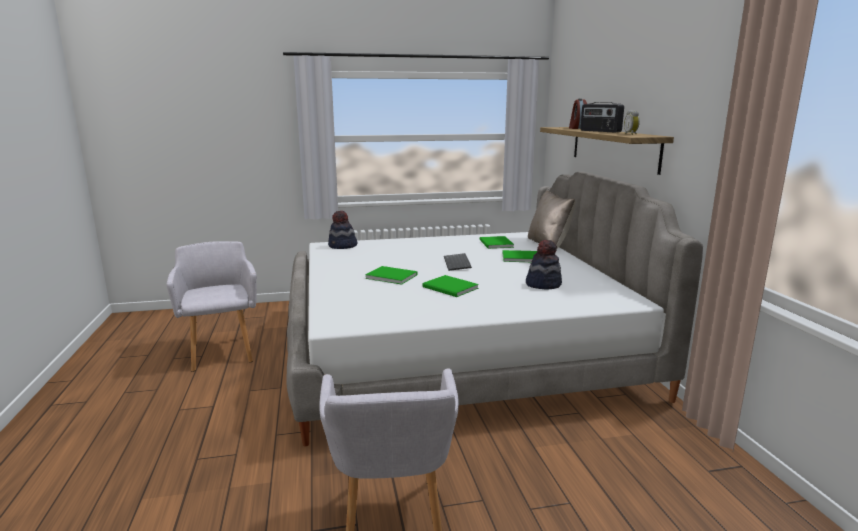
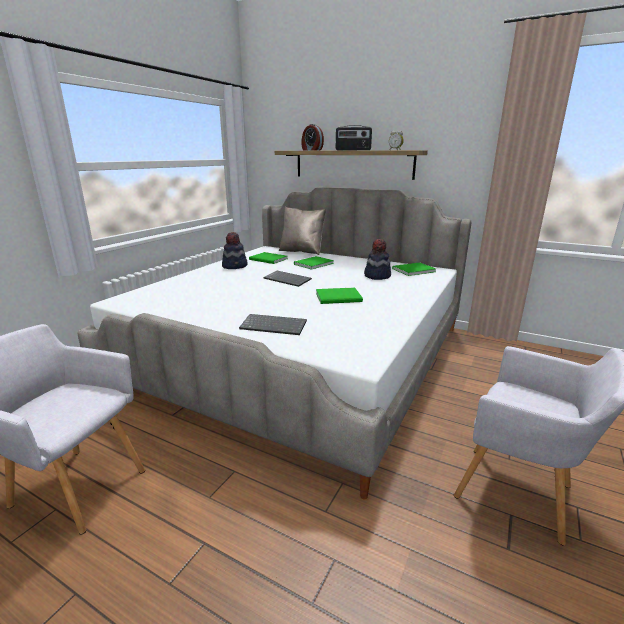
camera: 50 degrees left, 5 degrees up
hat [328,211,358,249] -> hat moved to [222,232,248,269]
green book [365,266,418,285] -> green book moved to [392,262,436,276]
none -> keyboard [239,314,307,335]

